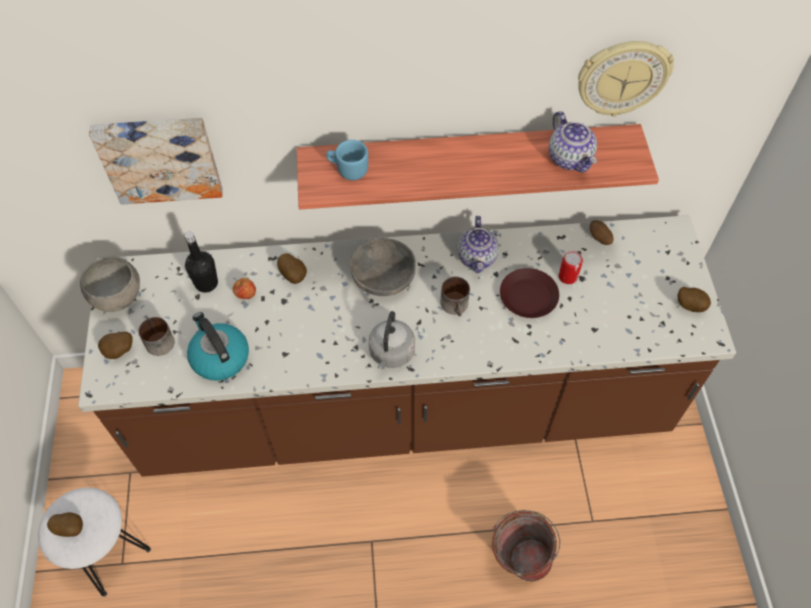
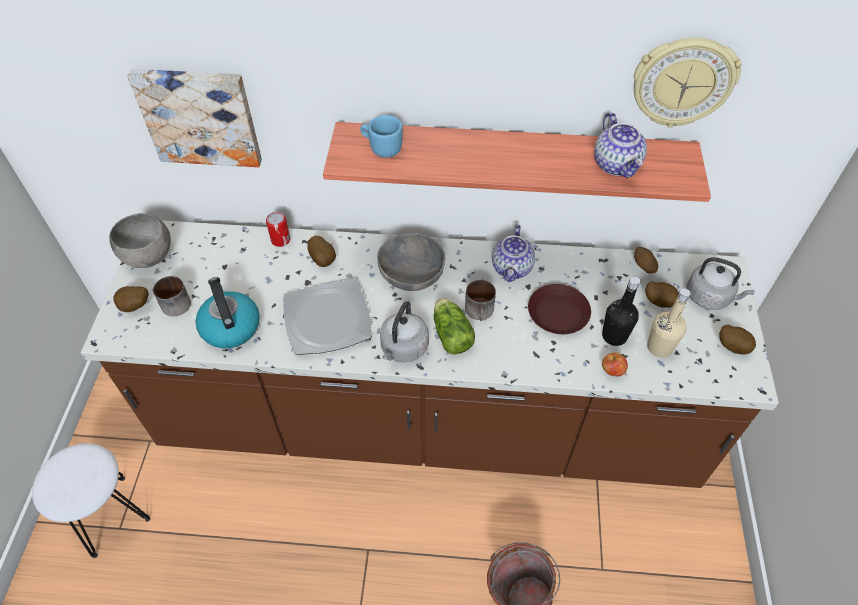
camera: 10 degrees right, 5 degrees down
potato [47,512,83,537] -> potato moved to [645,281,679,308]
black bottle [184,231,218,293] -> black bottle moved to [602,277,640,346]
apple [233,278,256,299] -> apple moved to [602,352,628,377]
can [558,251,583,284] -> can moved to [266,212,290,247]
none -> plate [283,279,372,355]
none -> lettuce [434,298,475,355]
none -> beige bottle [647,289,691,358]
none -> grey kettle [687,257,755,310]

